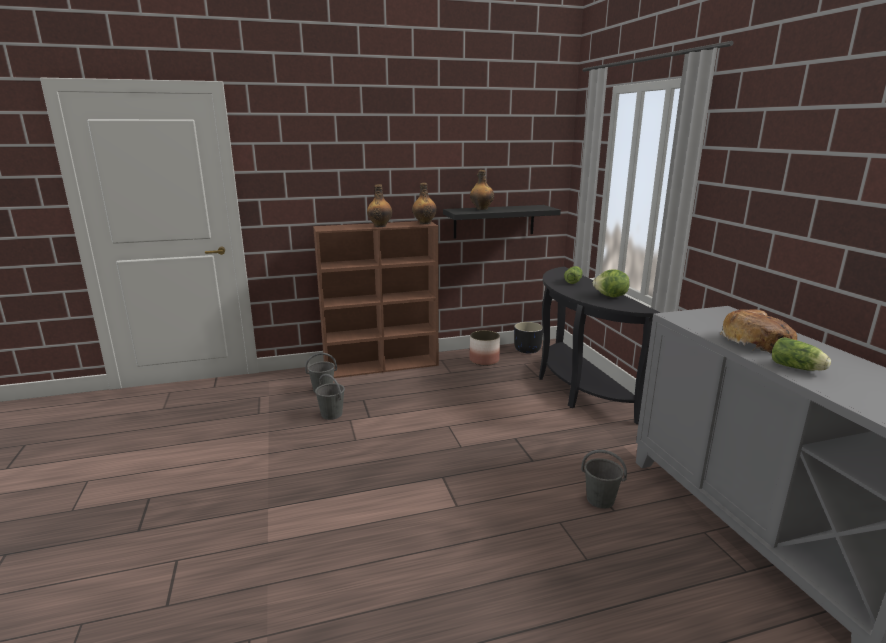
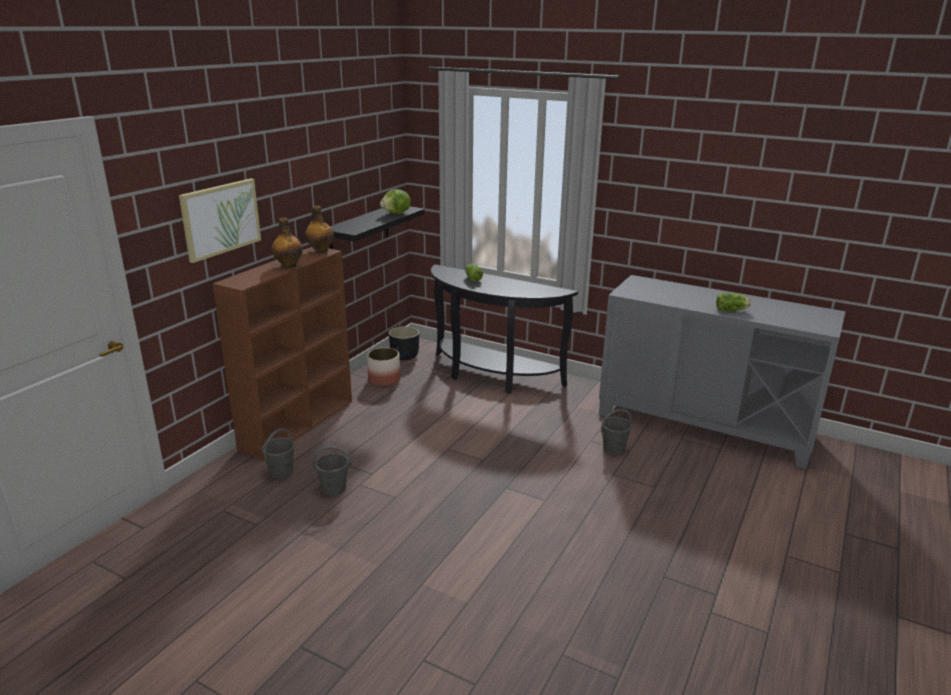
camera: 45 degrees left, 5 degrees up
bottle [470,170,494,210] -> none
lettuce [593,269,630,297] -> lettuce moved to [380,189,411,214]
bread [720,309,797,353] -> none
none -> picture [179,178,261,263]

